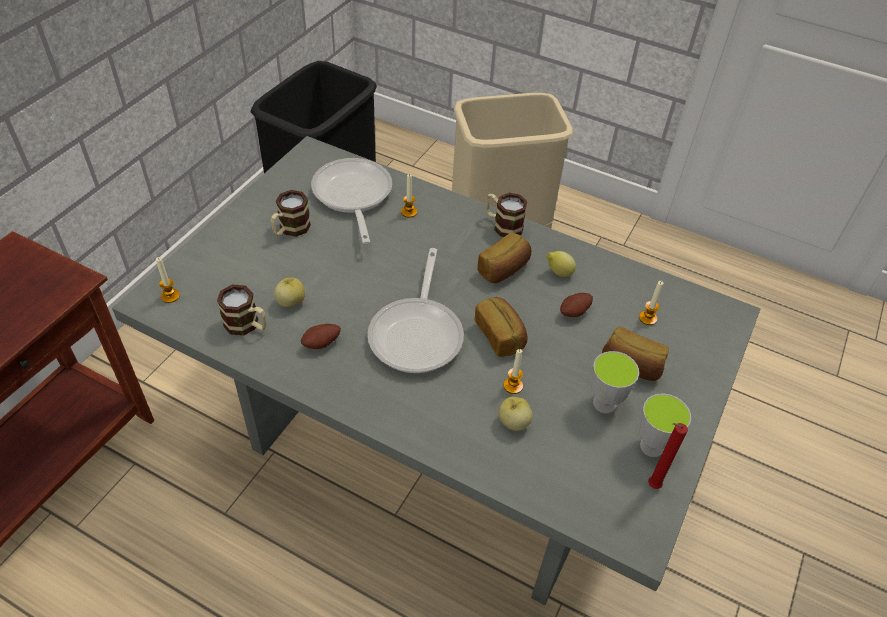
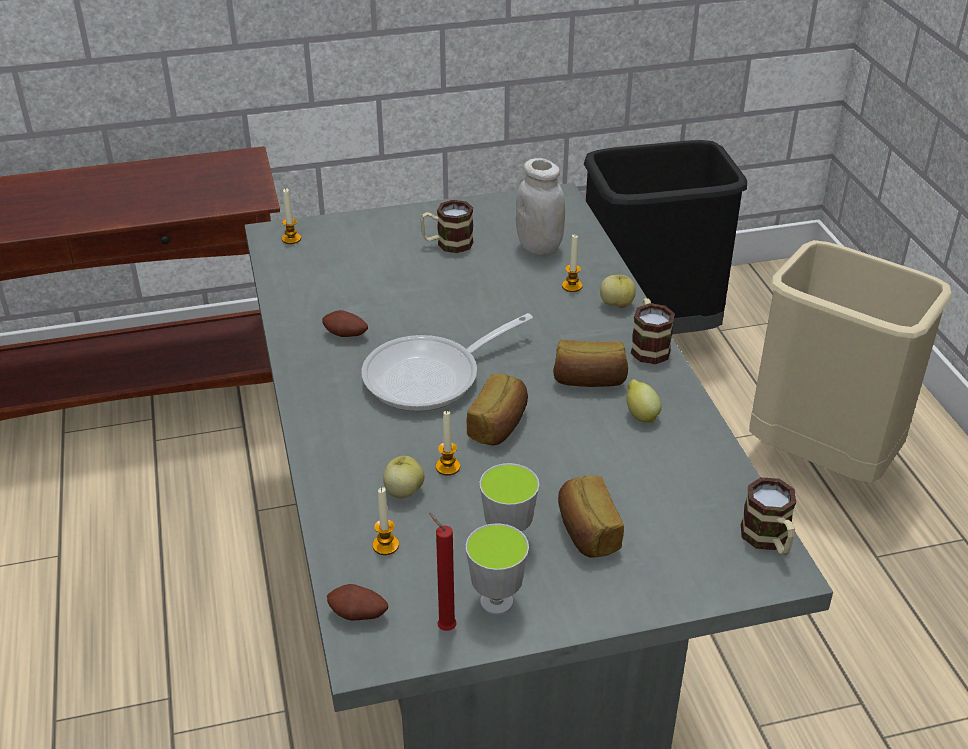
camera: 50 degrees right, 10 degrees down
mug [217,284,267,336] -> mug moved to [741,477,796,555]
apple [274,277,305,307] -> apple moved to [600,275,636,308]
frying pan [311,158,392,244] -> white jar [516,158,565,256]
potato [560,293,593,317] -> potato moved to [327,584,388,621]
candle [639,281,663,325] -> candle moved to [372,487,399,555]

